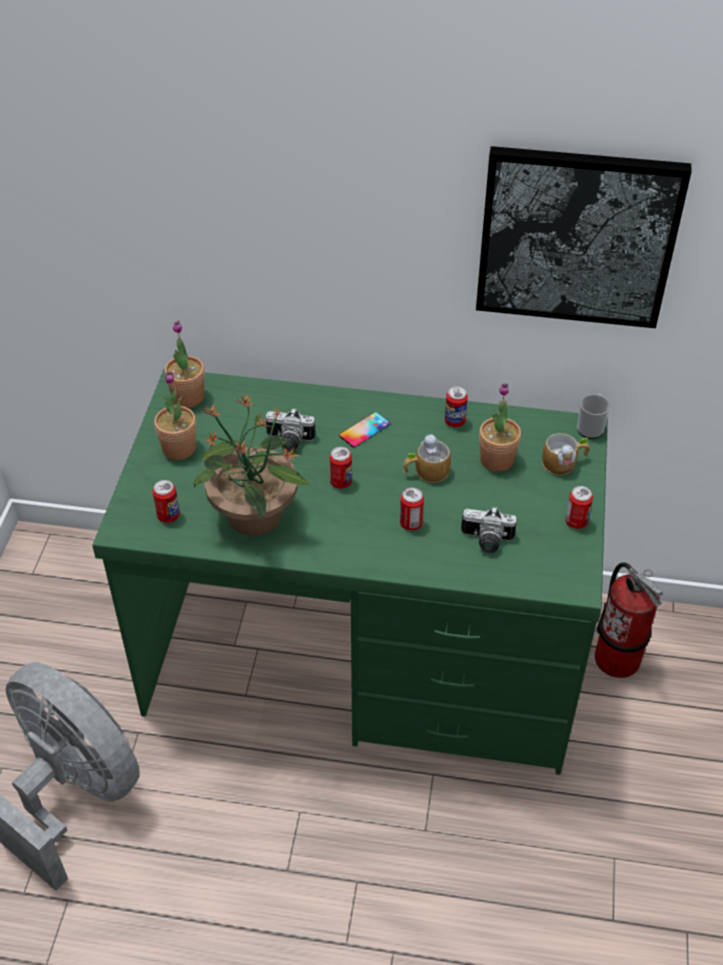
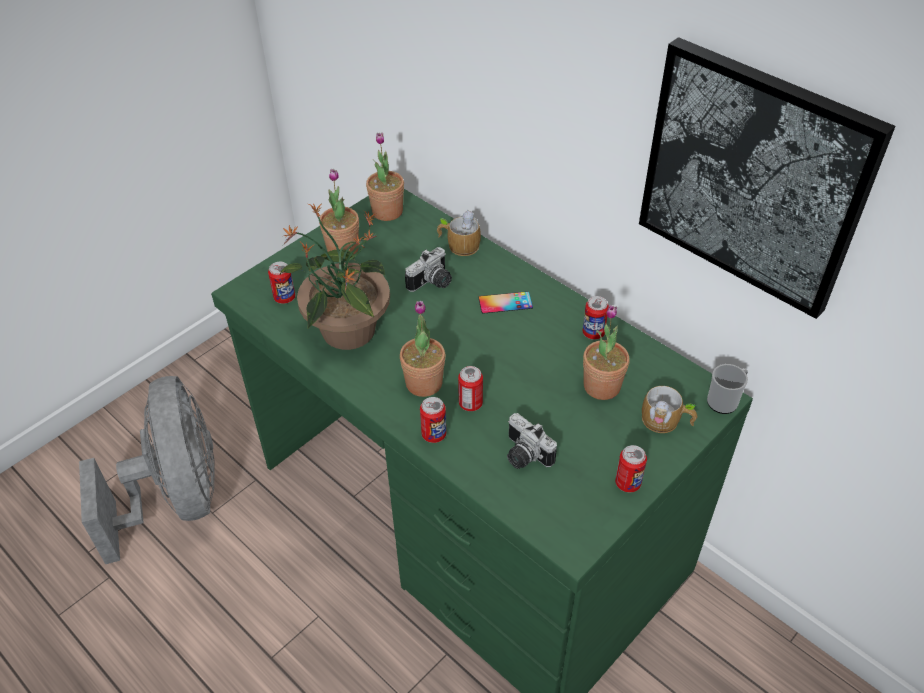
camera: 35 degrees right, 0 degrees up
camera [266,408,316,451] -> camera turned 90 degrees counterclockwise [405,247,452,292]
can [329,447,352,489] -> can moved to [420,397,446,443]
mug [403,434,451,483] -> mug moved to [437,210,481,256]
fire extinguisher [595,562,663,678] -> none
none -> potted plant [400,301,445,397]

